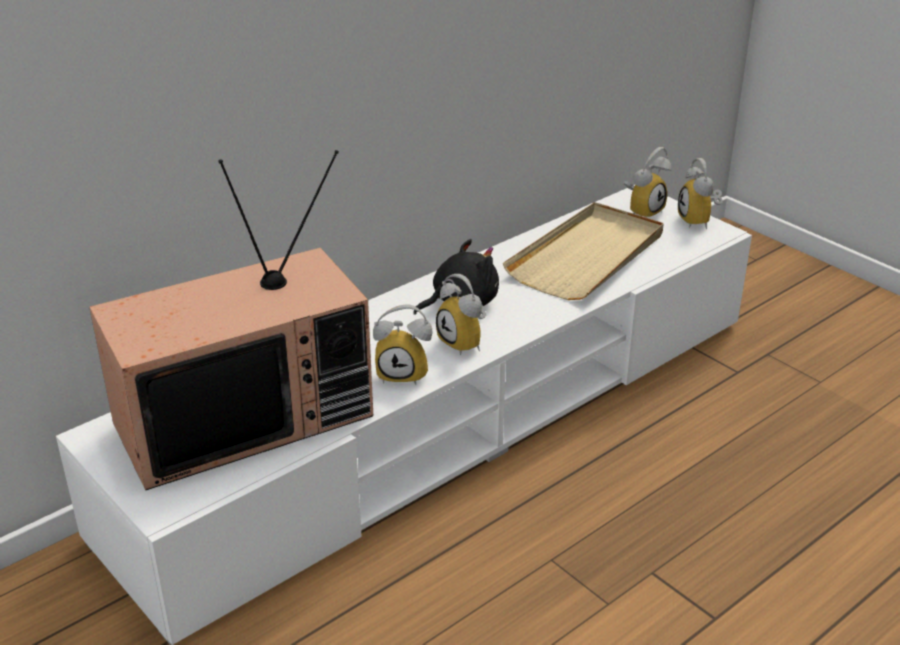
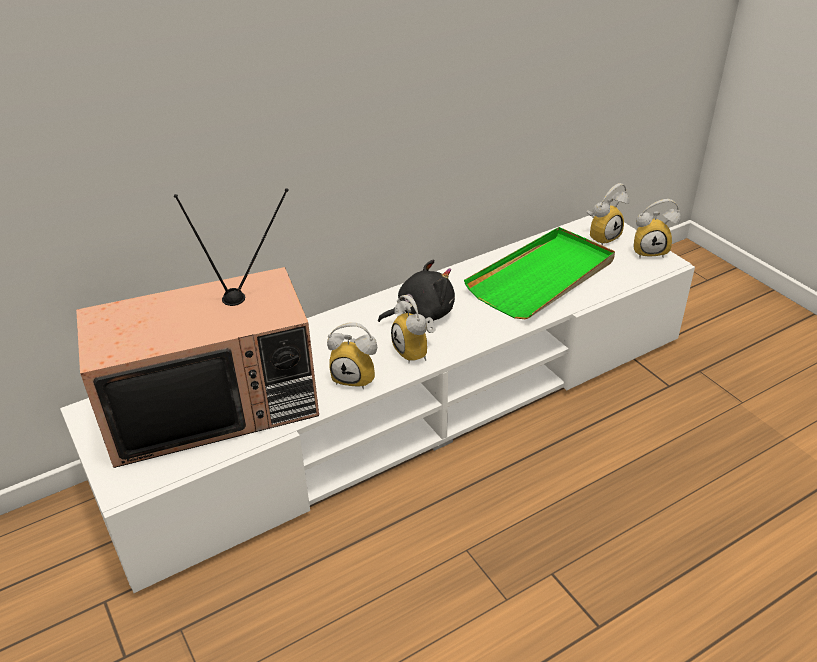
camera: 10 degrees right, 5 degrees up
beige tray [503,202,664,300] -> green tray [464,227,615,319]
alarm clock [678,158,723,229] -> alarm clock turned 90 degrees counterclockwise [634,199,681,258]

